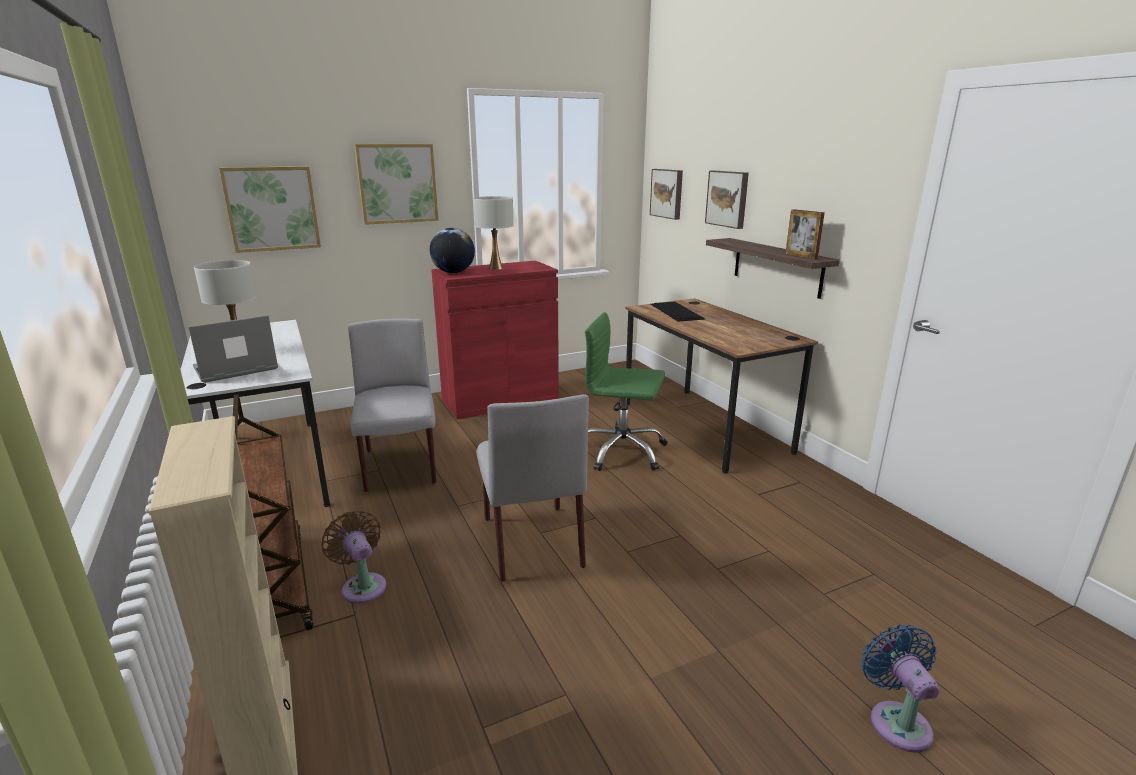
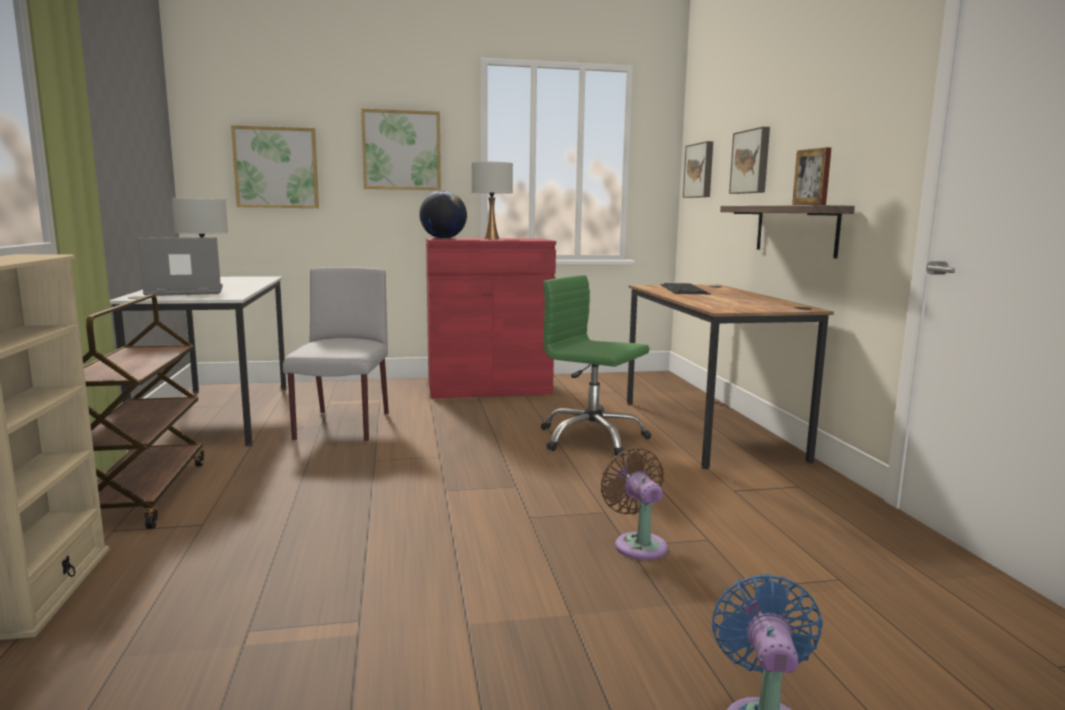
camera: 15 degrees right, 10 degrees down
brown fan [322,510,386,604] -> brown fan moved to [600,448,668,560]
grey chair [477,395,589,582] -> none

